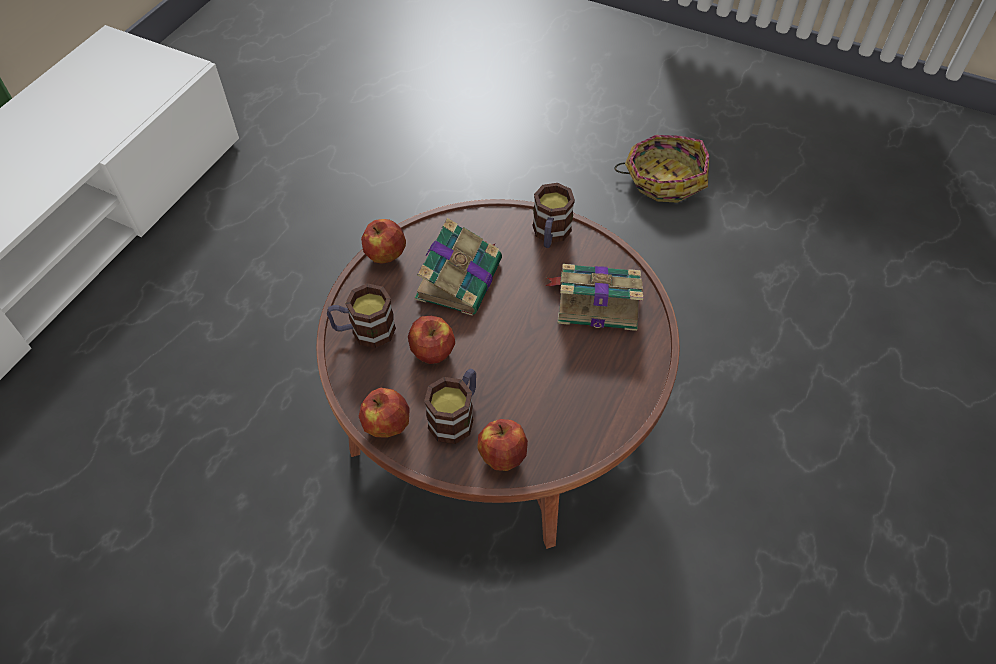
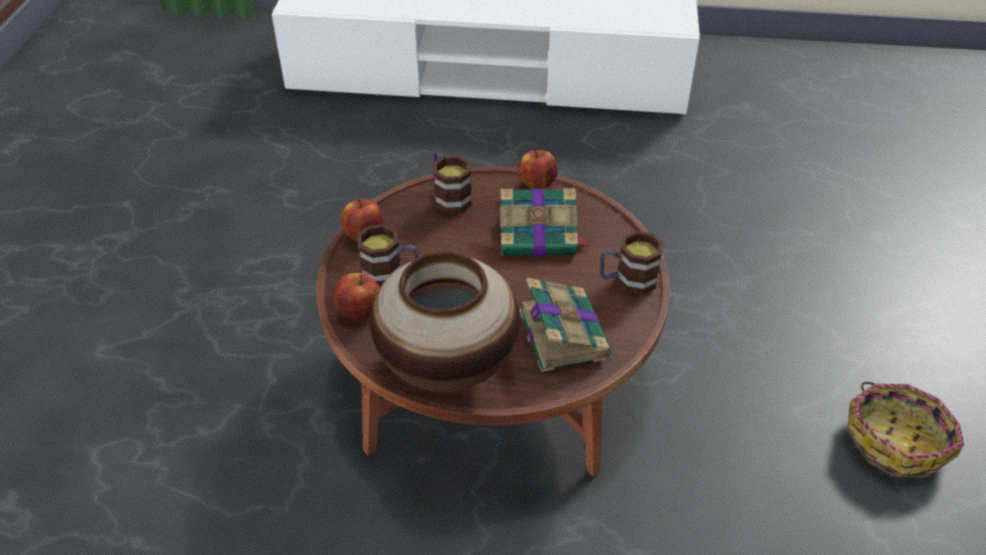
camera: 70 degrees right, 10 degrees down
apple [408,316,455,364] -> none
none -> vase [370,252,520,392]

